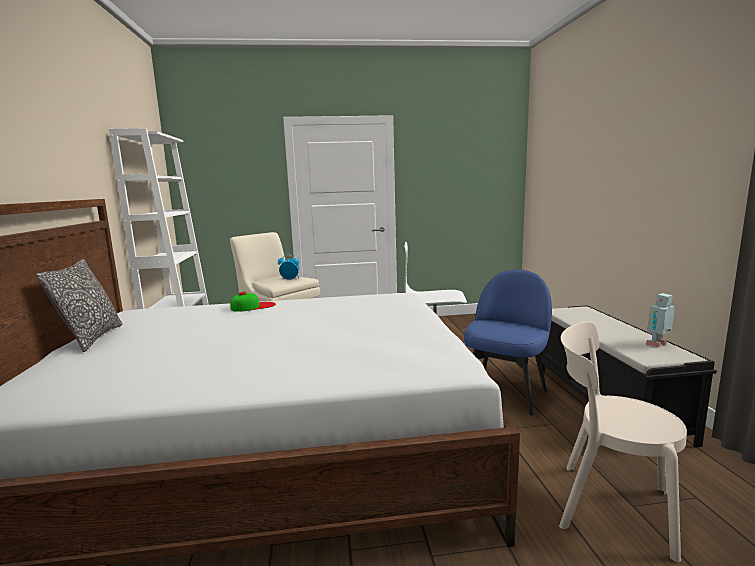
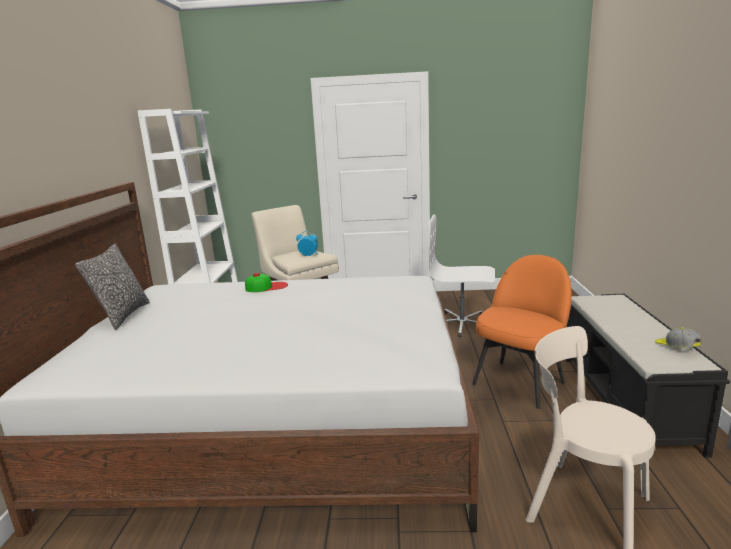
camera: 10 degrees right, 5 degrees up
blue chair [464,270,552,415] -> orange chair [472,255,572,409]
toy robot [646,293,675,347] -> cap [655,327,701,348]

